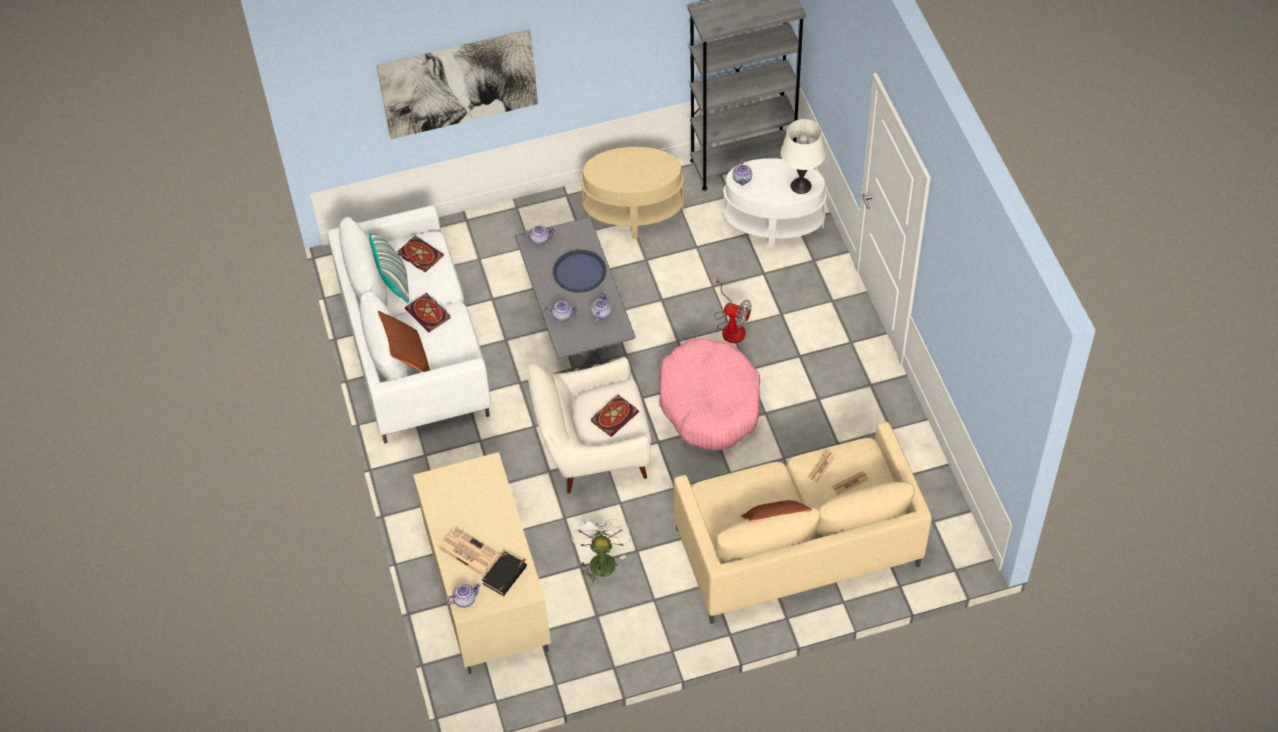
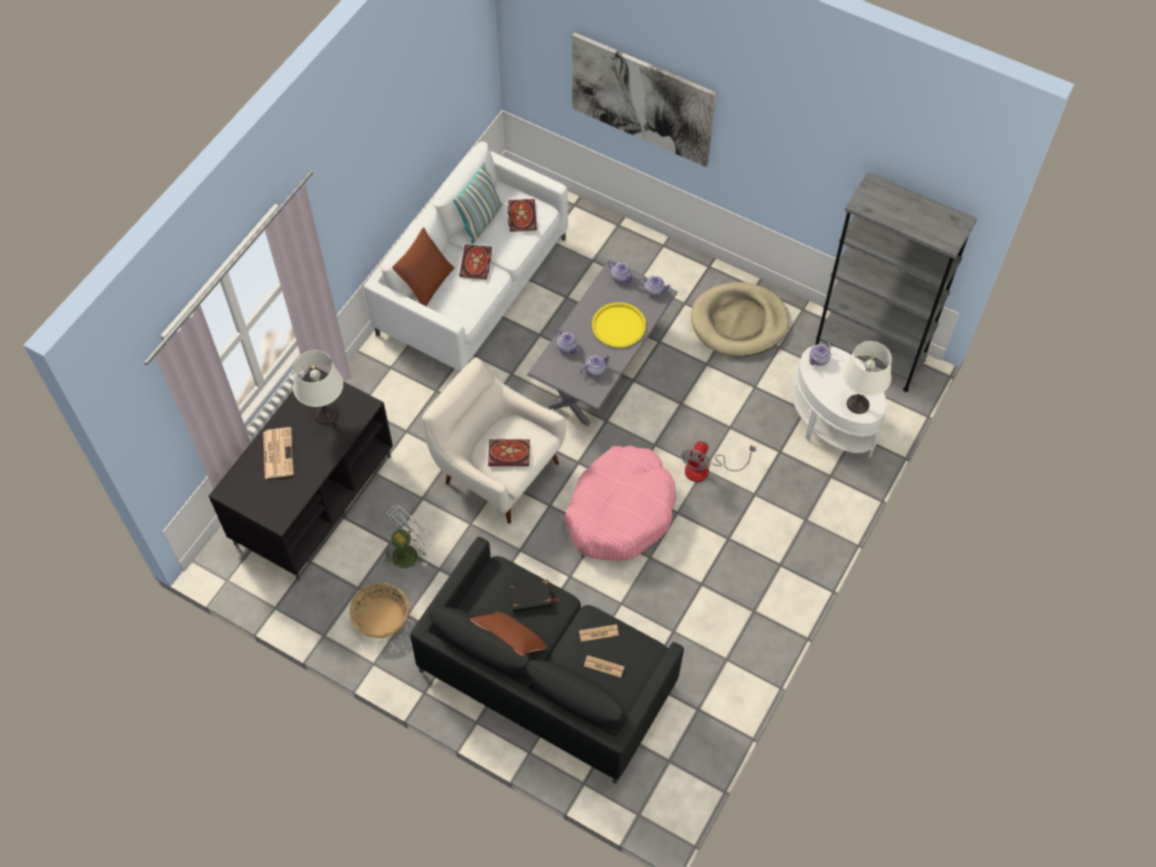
camera: 45 degrees right, 5 degrees up
beige tv stand [413,452,551,674] -> black tv stand [209,367,393,581]
teapot [446,583,481,608] -> teapot moved to [638,276,671,296]
black book [482,551,527,596] -> black book moved to [509,580,559,613]
blue tray [553,250,606,293] -> yellow tray [592,302,646,348]
beige side table [581,147,684,239] -> beige dog bed [691,282,789,357]
beige sofa [674,422,932,624] -> black sofa [410,537,684,784]
fan [715,277,752,343] -> fan turned 45 degrees clockwise [681,441,756,482]
none -> white table lamp [293,350,343,425]
none -> basket [350,582,408,638]

